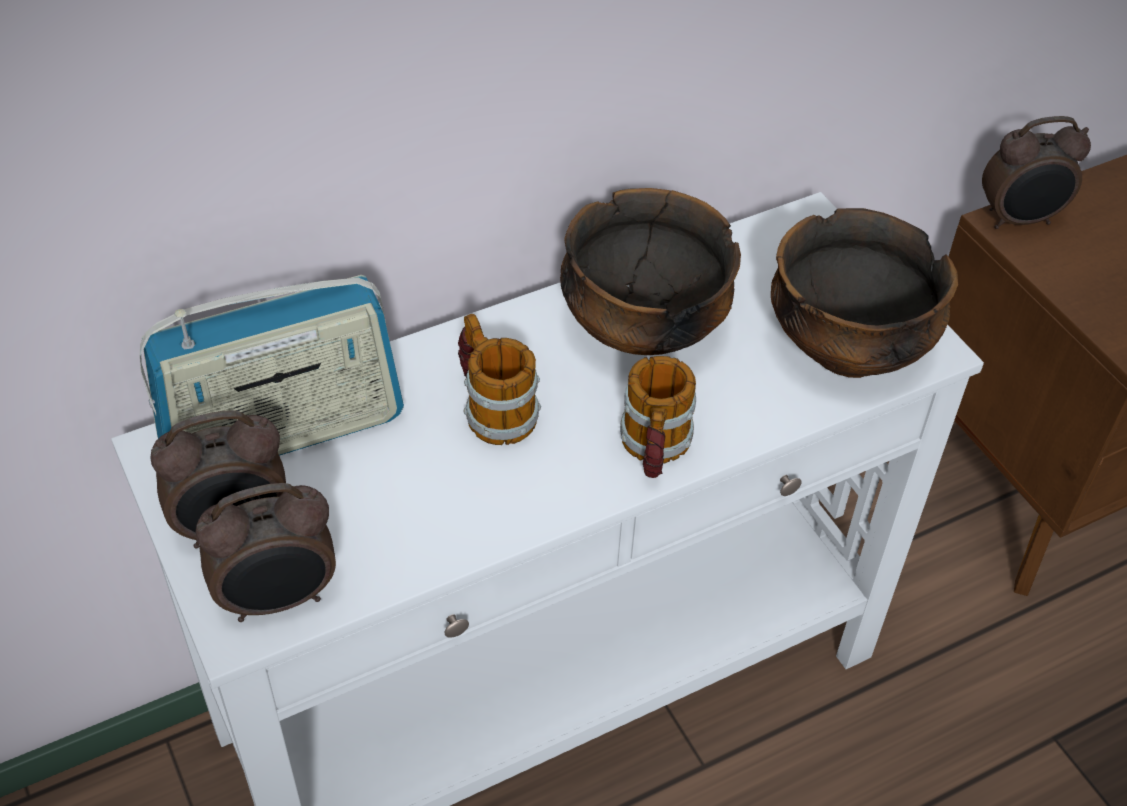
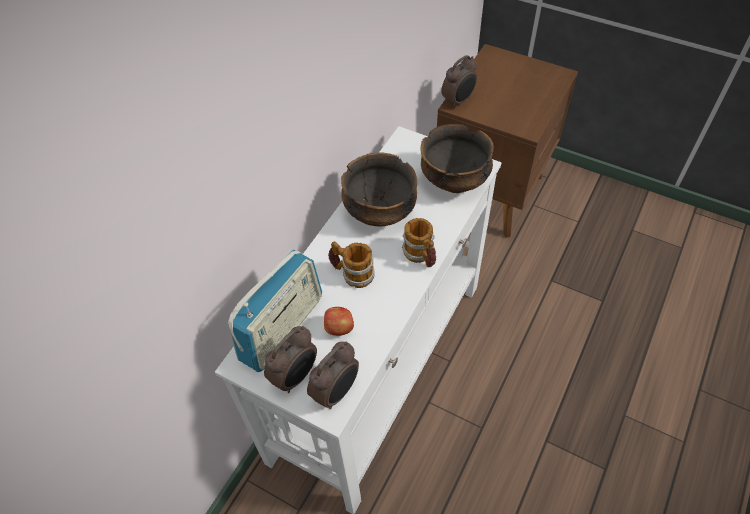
camera: 30 degrees left, 5 degrees up
none -> apple [324,307,354,336]

